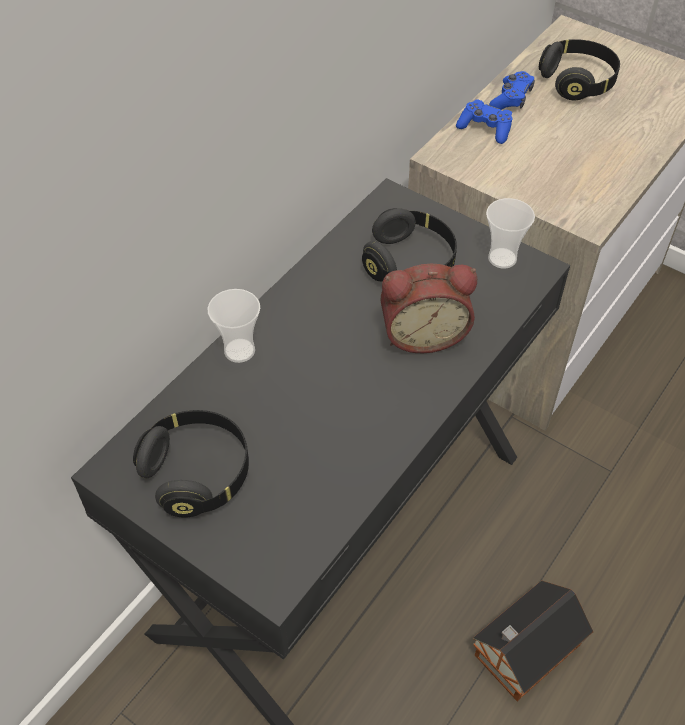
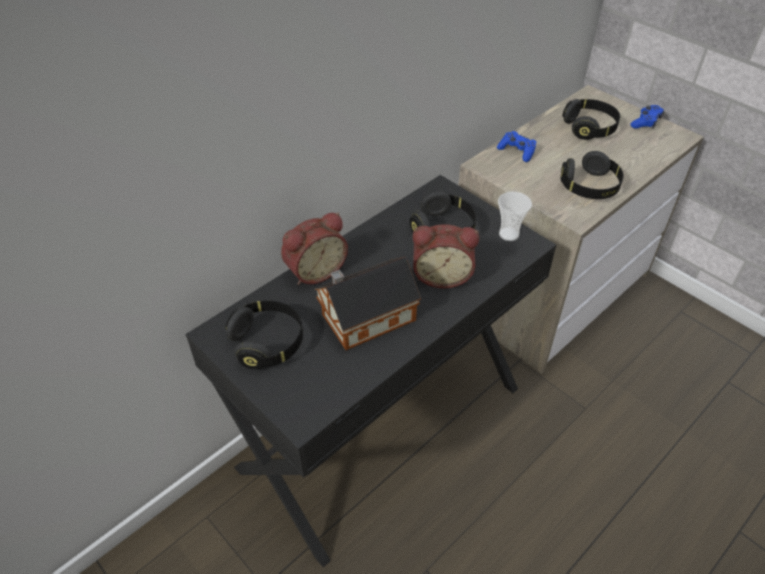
camera: 10 degrees right, 5 degrees down
cup [208,289,260,363] -> alarm clock [281,212,348,285]
toy house [472,580,594,701] -> toy house moved to [315,257,421,350]
blue game controller [489,71,535,110] -> blue game controller moved to [630,105,664,129]
none -> black headphones [561,151,623,199]

